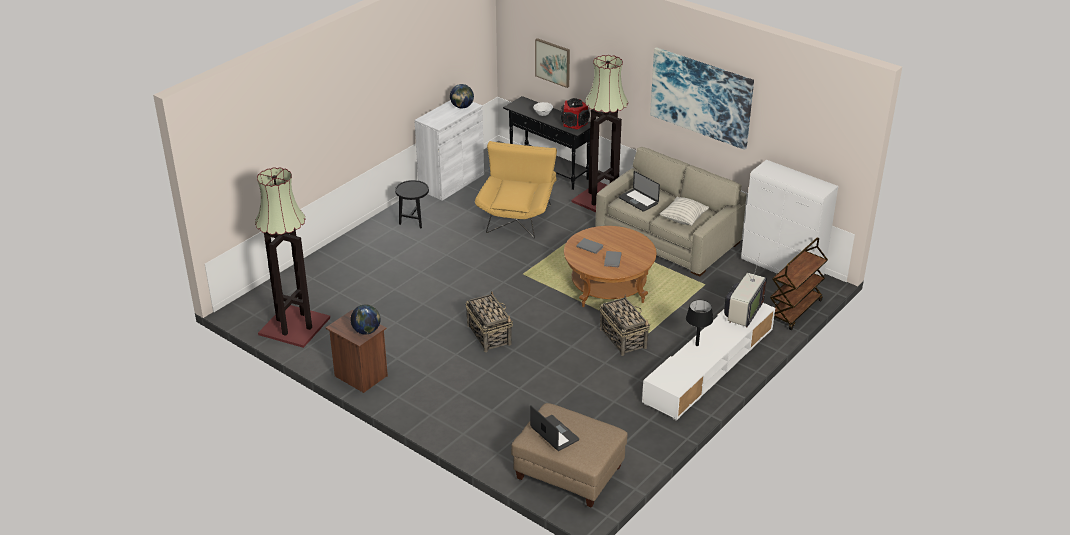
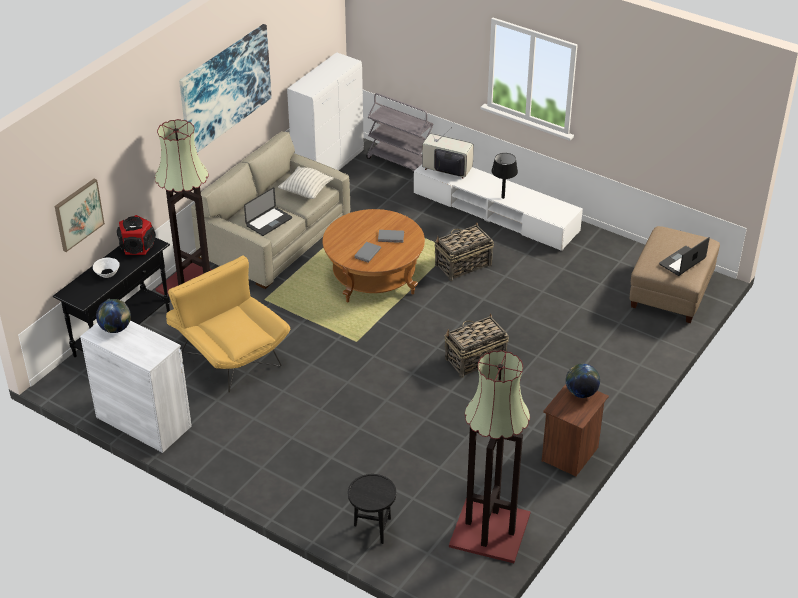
camera: 95 degrees left, 5 degrees up
black side table [395,180,429,228] -> black side table moved to [348,474,396,544]
yellow armchair [475,141,557,238] -> yellow armchair turned 45 degrees clockwise [166,255,290,393]
brown cart [770,237,828,330] -> grey cart [366,93,434,172]

